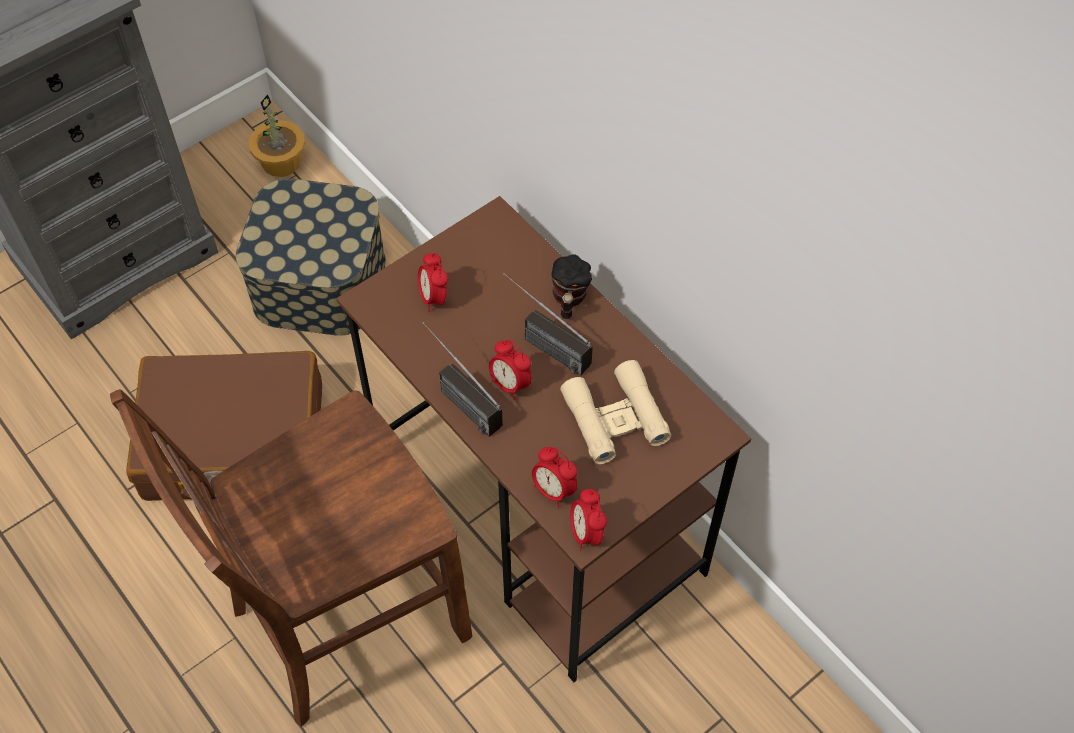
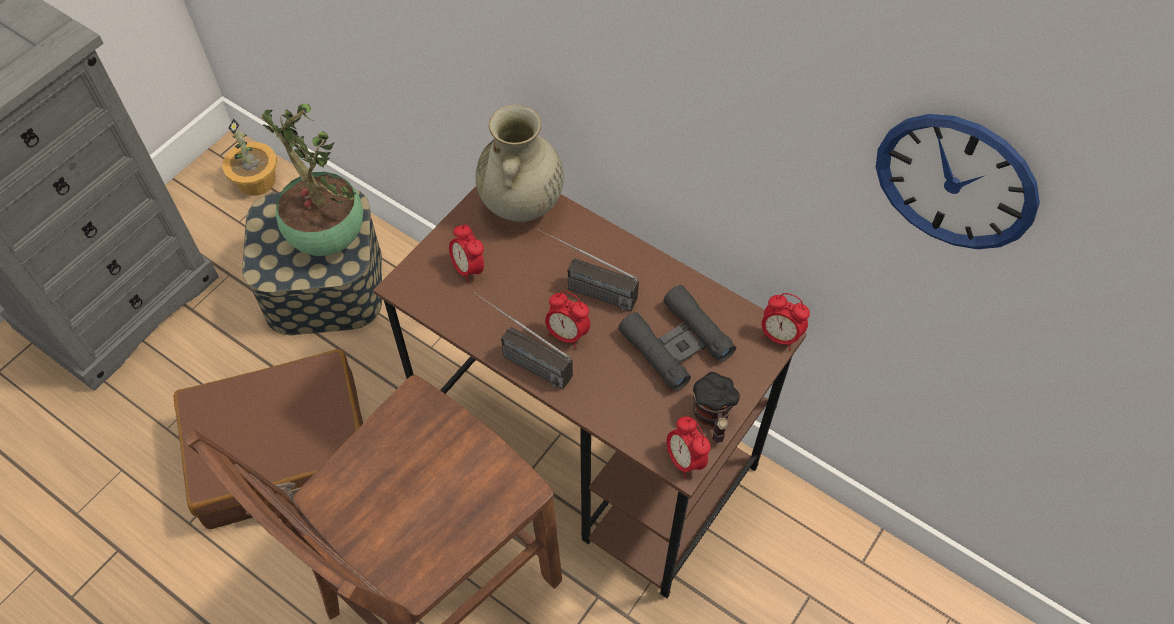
camera: 15 degrees left, 0 degrees up
alarm clock [532,447,578,507] -> alarm clock moved to [761,293,810,350]
mug [552,254,592,319] -> mug moved to [693,372,740,443]
beige binoculars [560,360,671,464] -> black binoculars [618,285,736,391]
none -> potted plant [260,103,363,256]
none -> beige vase [476,105,564,222]
none -> wall clock [876,114,1040,249]

